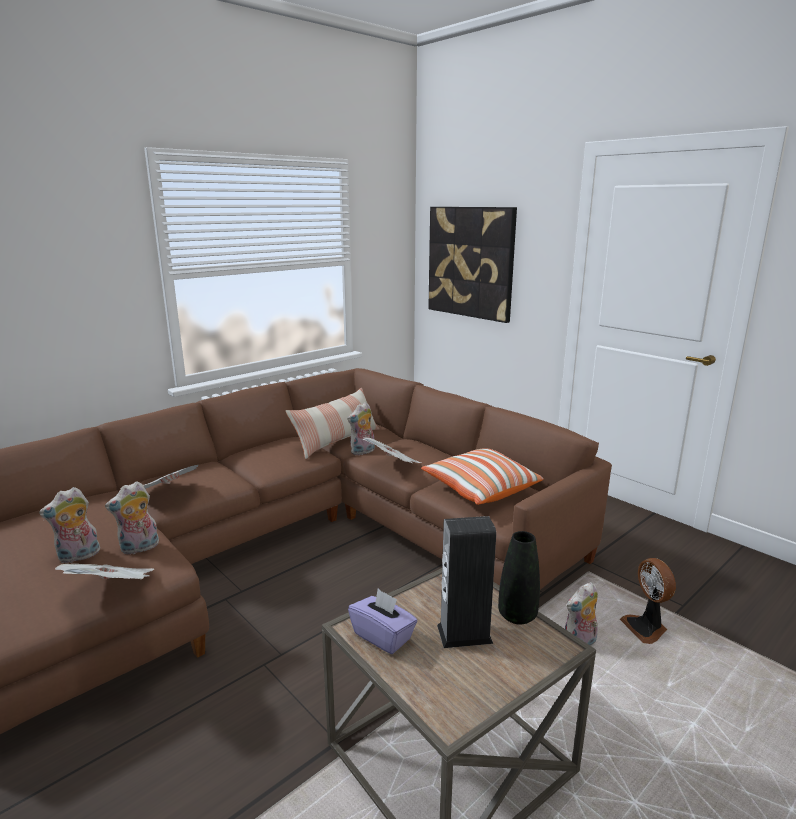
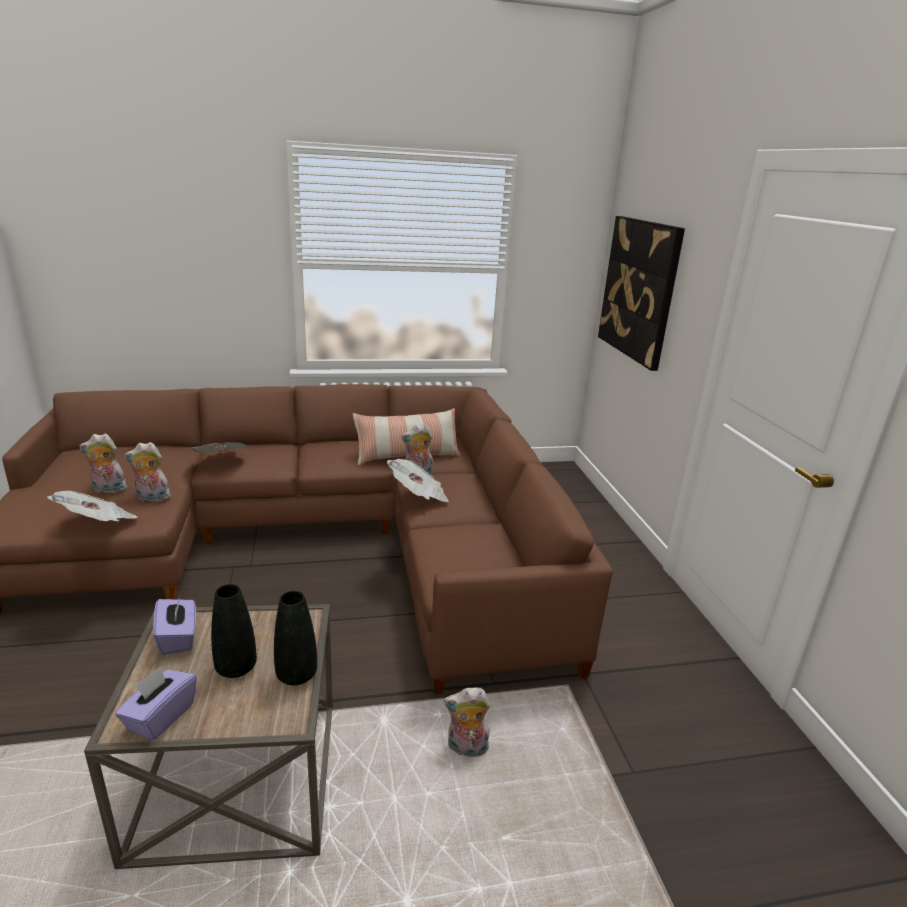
camera: 30 degrees right, 5 degrees up
pillow [421,448,543,505] -> none
speaker [437,516,496,648] -> black vase [211,584,257,678]
fan [620,558,676,644] -> none
none -> purple tissue box [115,666,197,741]

